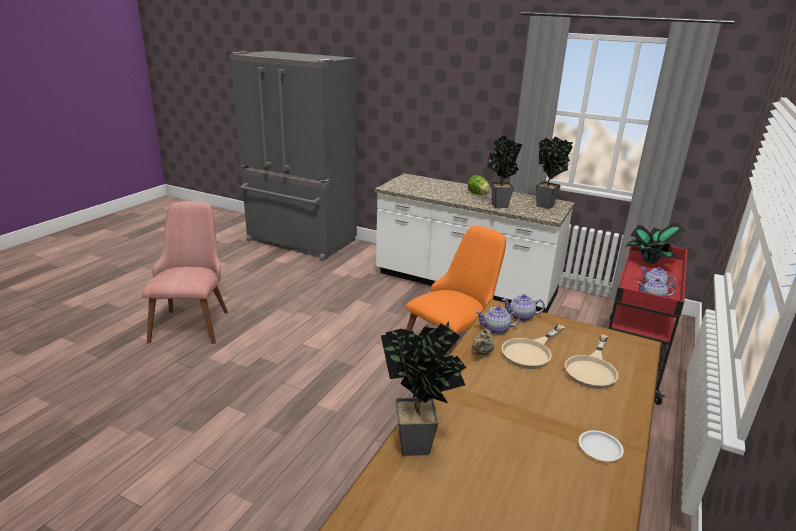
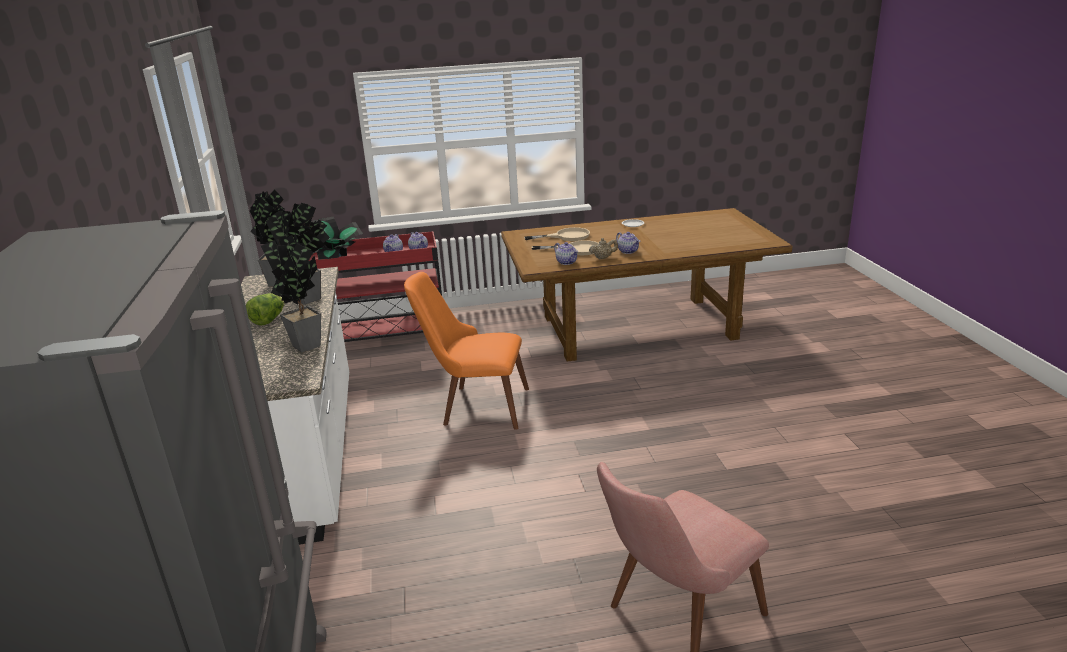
camera: 125 degrees left, 0 degrees up
potted plant [381,321,466,456] -> potted plant moved to [261,234,321,352]
teapot [502,294,545,321] -> teapot moved to [616,232,640,254]

